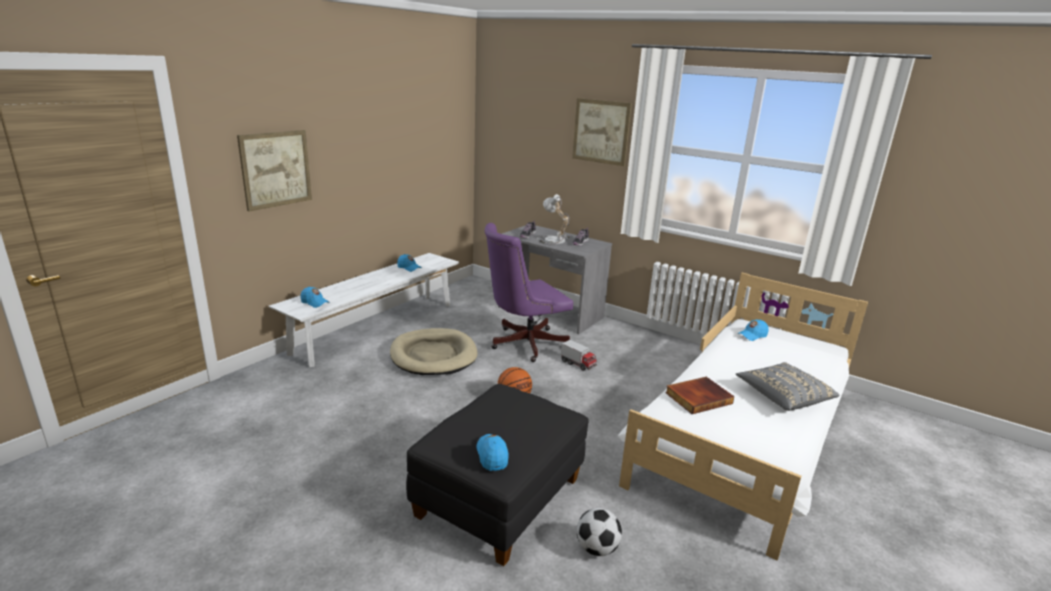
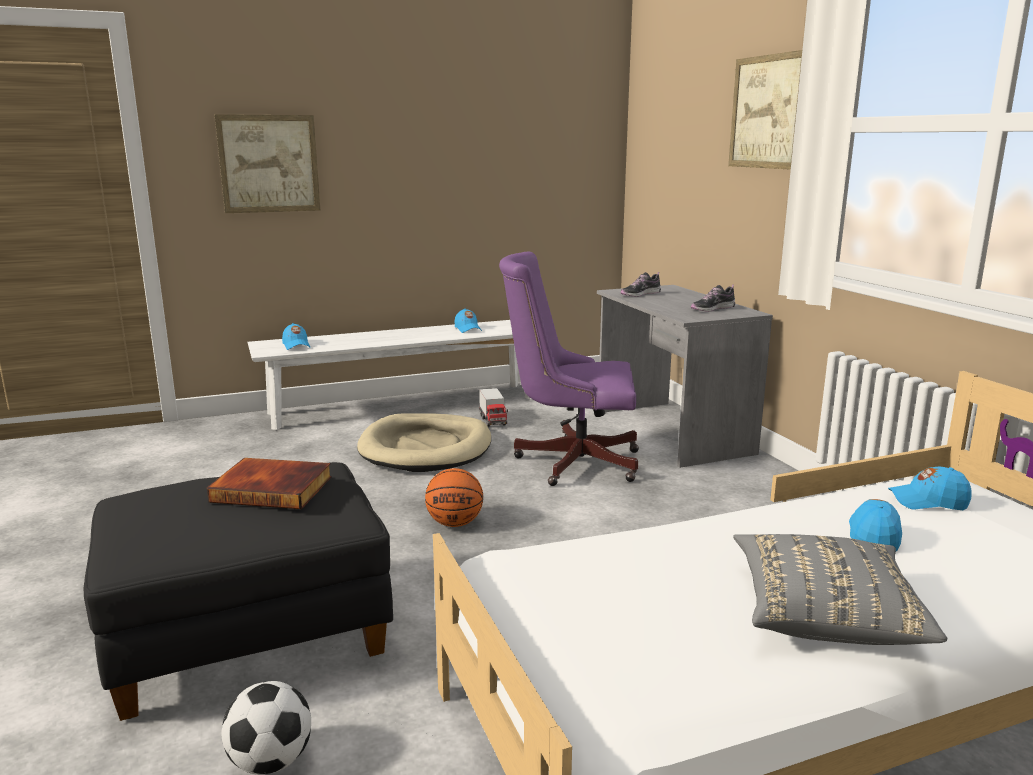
camera: 35 degrees right, 5 degrees down
blue cap [476,434,509,471] -> blue cap moved to [849,499,902,551]
table lamp [537,194,570,245] -> none
toy truck [561,340,597,371] -> toy truck moved to [479,388,508,427]
book [665,377,735,414] -> book moved to [207,458,332,509]

